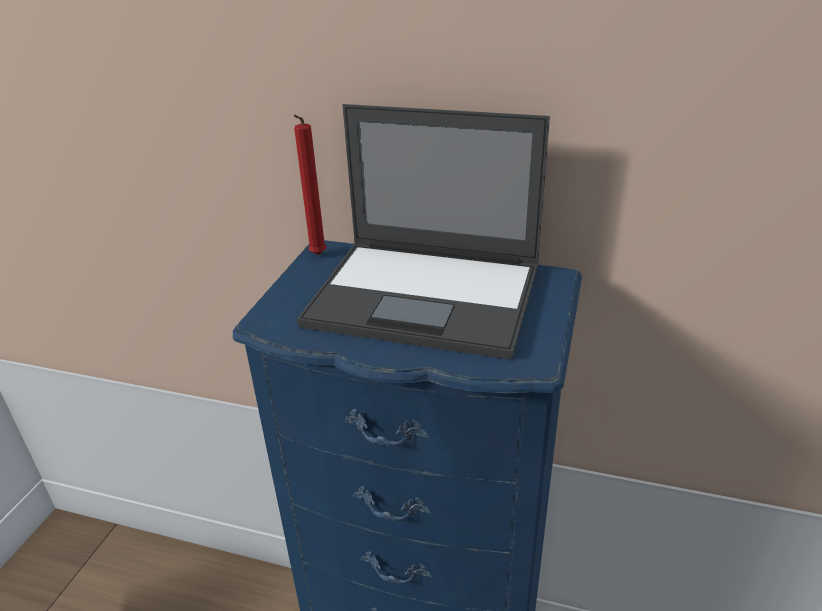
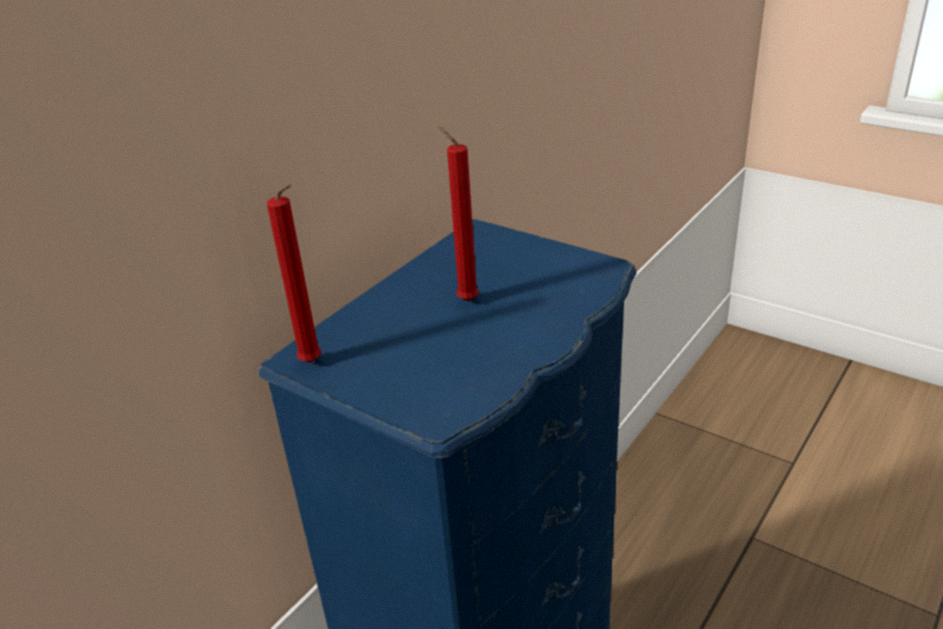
camera: 70 degrees left, 0 degrees up
laptop [297,104,550,360] -> red candle [437,126,479,301]

